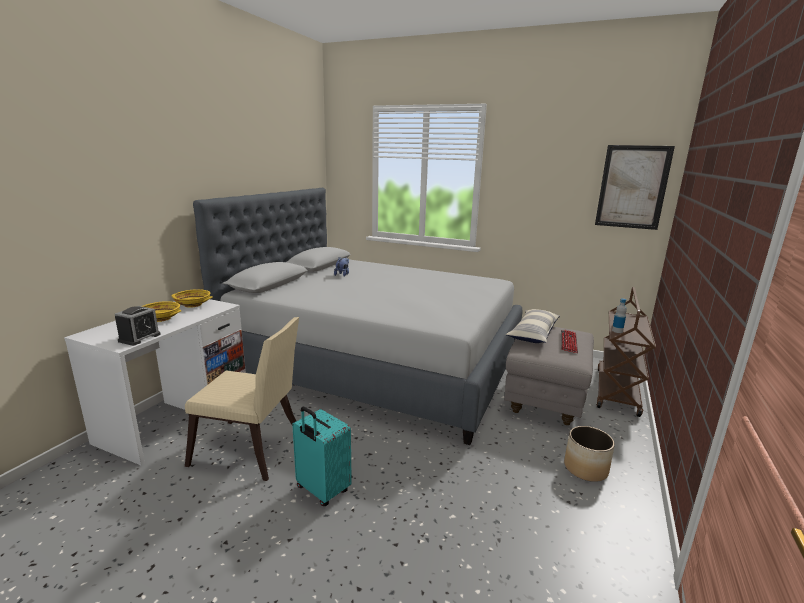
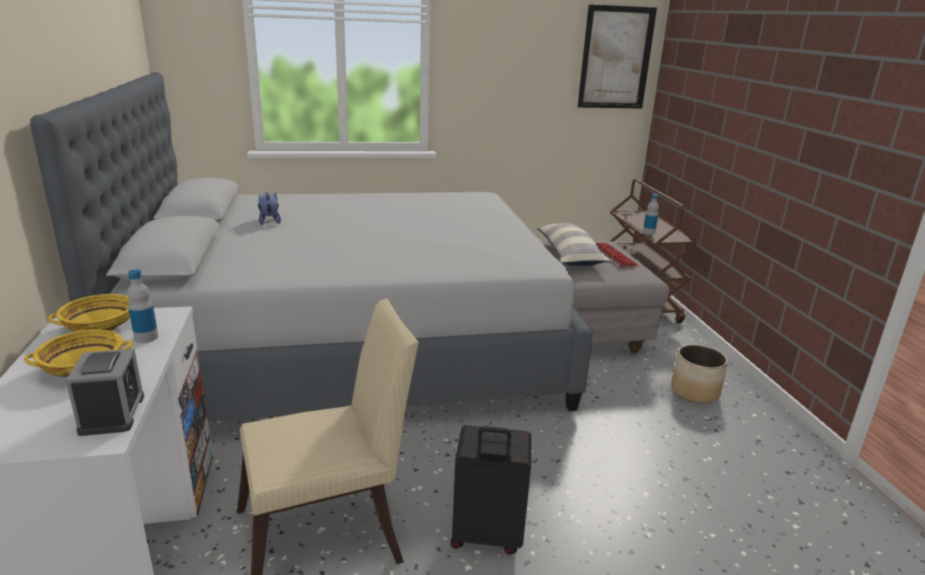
camera: 35 degrees left, 5 degrees up
turquoise suitcase [292,407,352,506] -> black suitcase [451,425,531,555]
none -> bottle [127,269,158,343]

